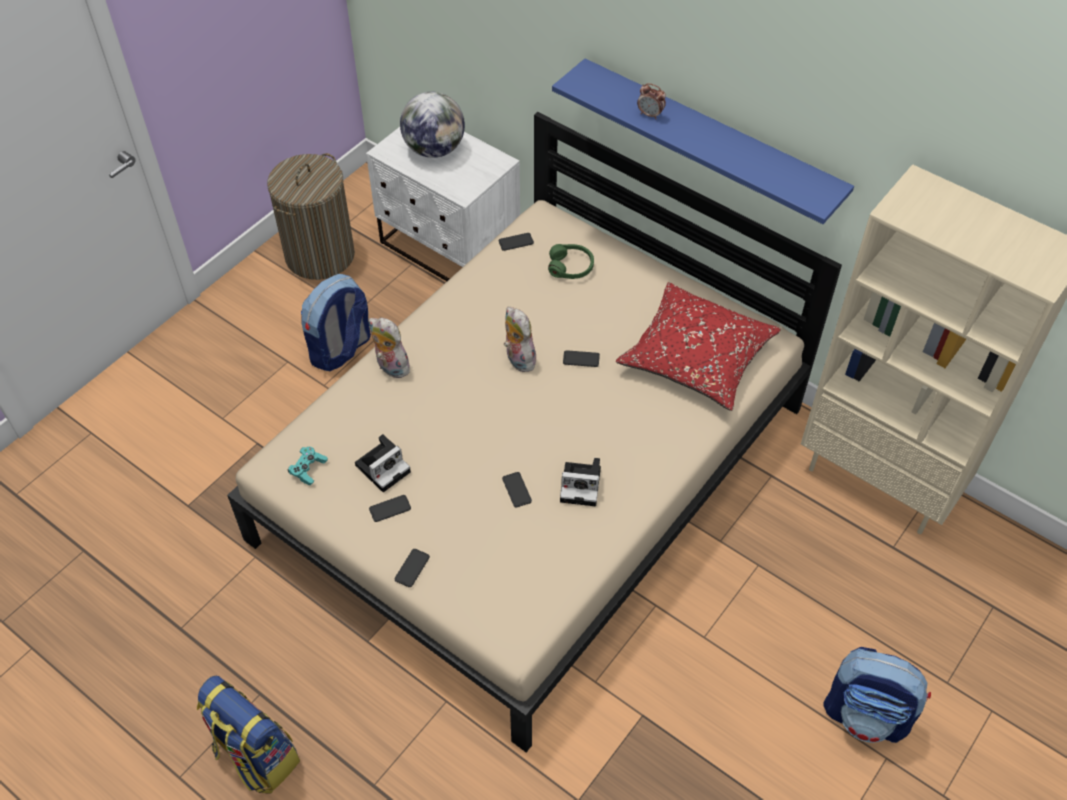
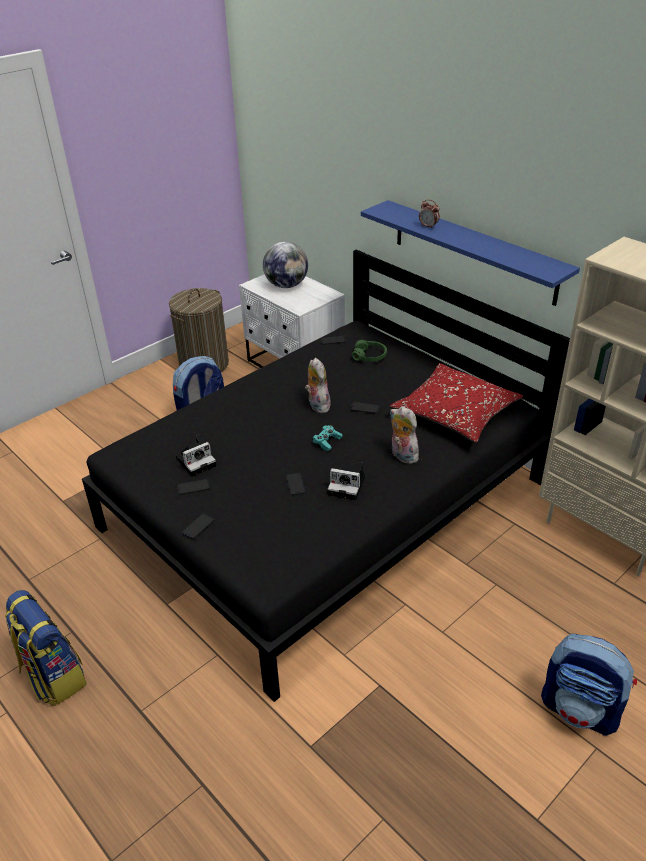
camera: 10 degrees right, 15 degrees down
beige bed [227,112,842,752] -> black bed [82,249,570,702]
turquoise game controller [288,447,328,485] -> turquoise game controller moved to [312,425,343,451]
plush toy [369,318,413,378] -> plush toy moved to [390,406,420,464]

